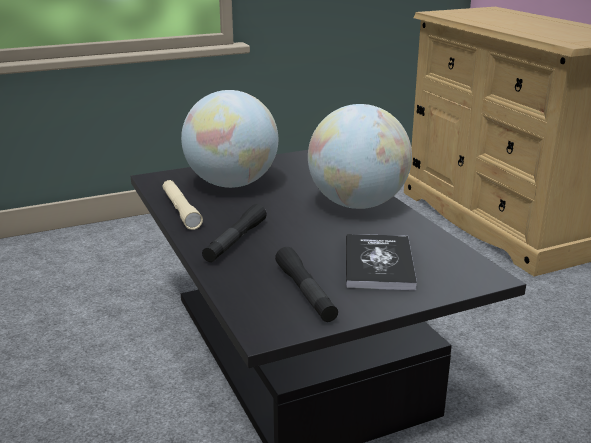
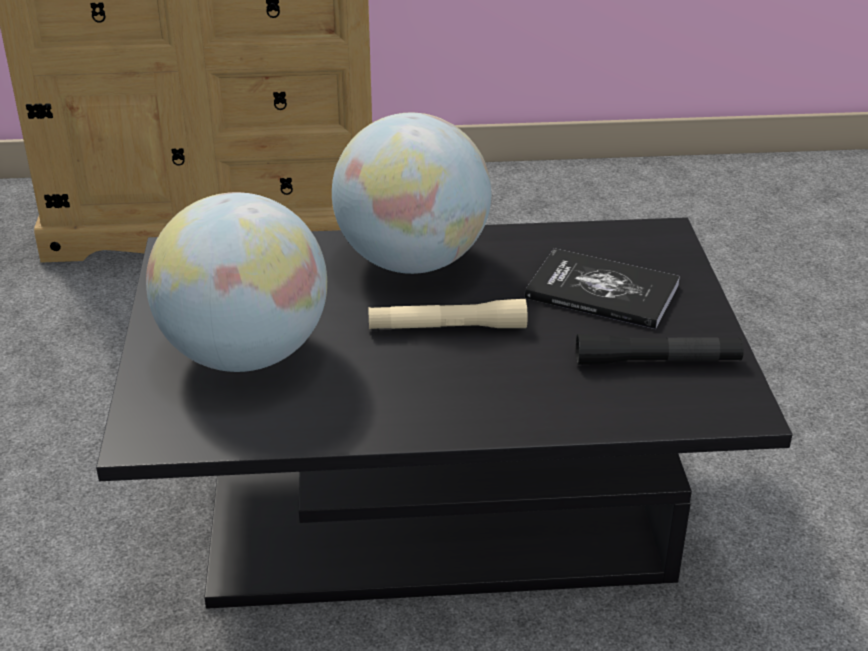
camera: 70 degrees left, 10 degrees up
beige flashlight [163,180,203,230] -> beige flashlight moved to [368,299,528,329]
black flashlight [202,204,267,262] -> none

